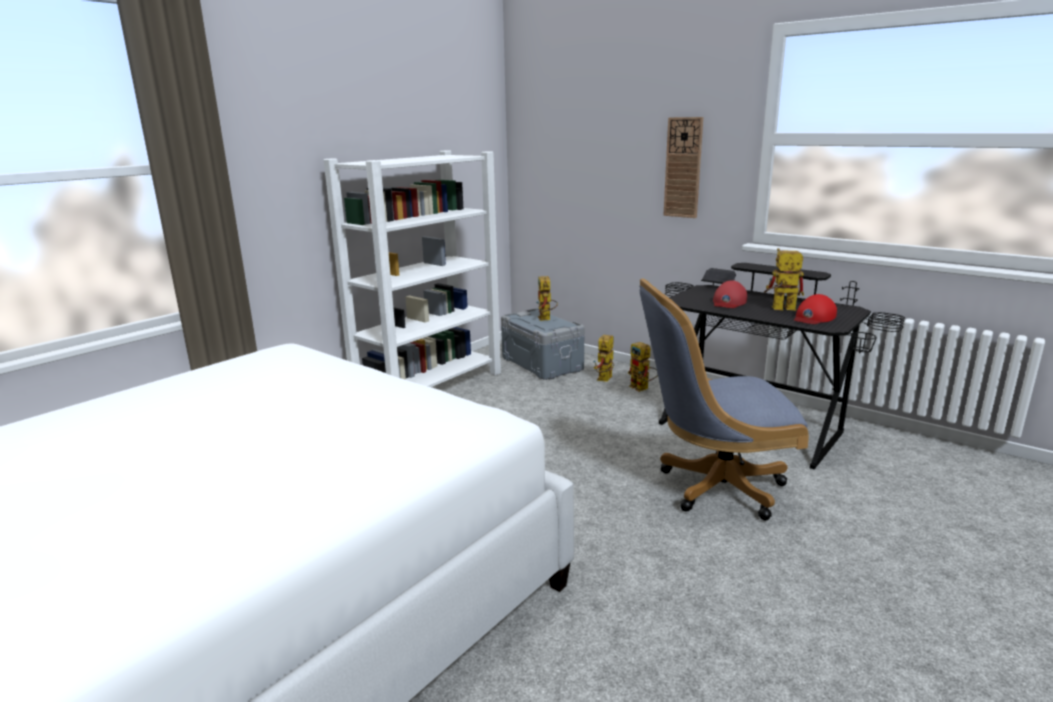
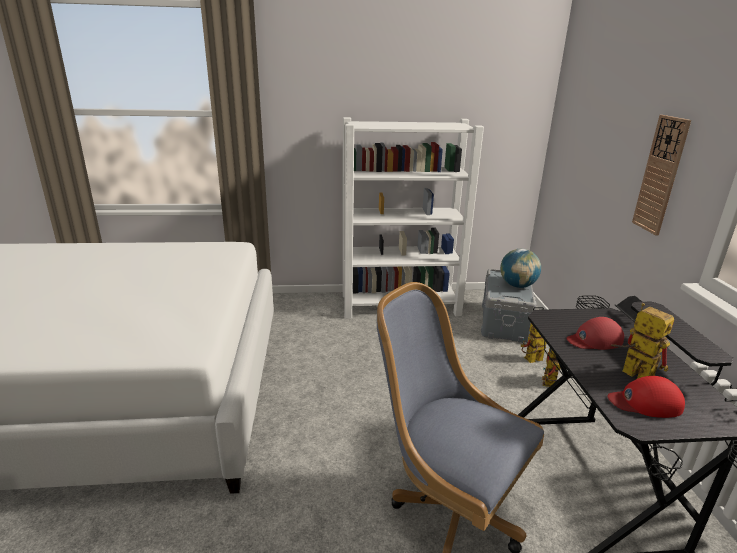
camera: 45 degrees right, 5 degrees up
toy robot [536,276,558,321] -> globe [500,249,541,288]

